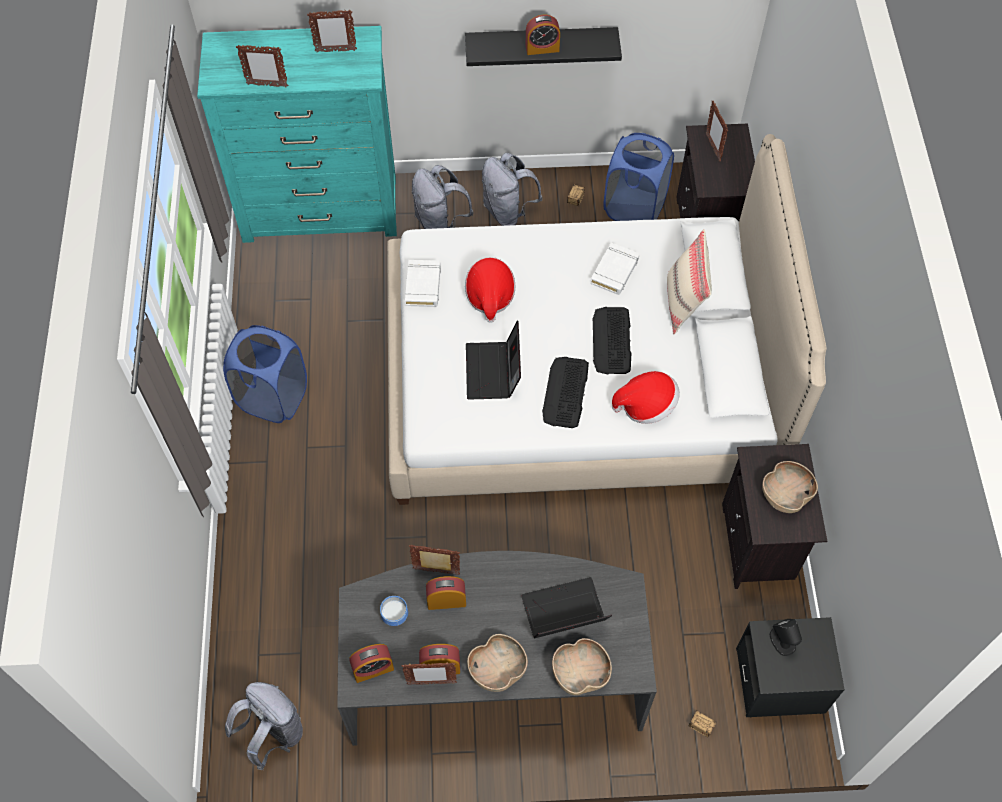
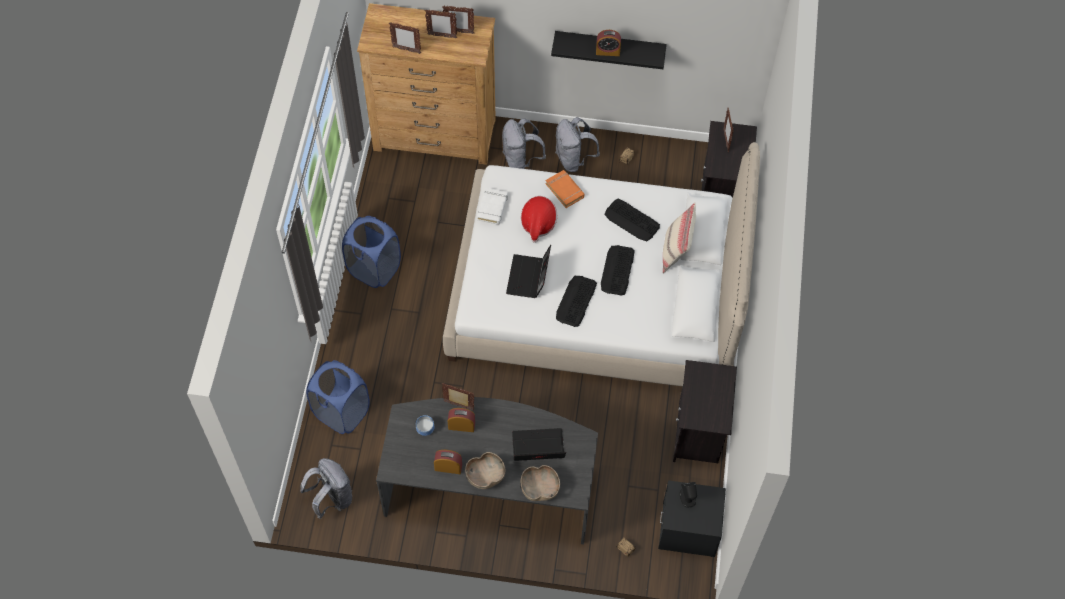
camera: 10 degrees right, 0 degrees up
turquoise dresser [197,26,397,243] -> brown dresser [357,3,496,165]
alarm clock [349,644,394,683] -> none
picture frame [401,662,457,685] -> picture frame moved to [425,9,457,39]
white book [590,243,639,295] -> keyboard [604,198,660,241]
blue laundry basket [603,133,674,221] -> blue laundry basket moved to [306,360,370,434]
hat [612,371,680,424] -> none
brown bowl [762,461,818,513] -> none
none -> orange book [546,170,584,208]

